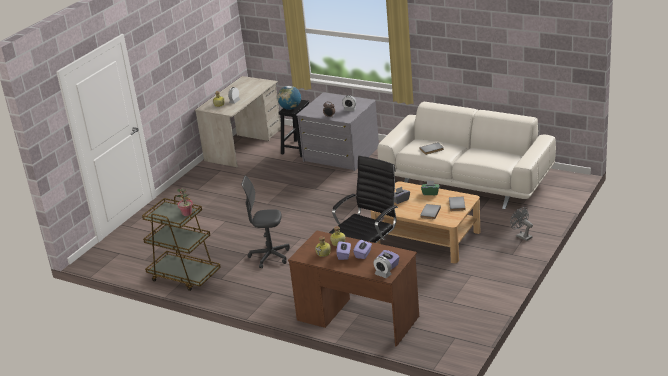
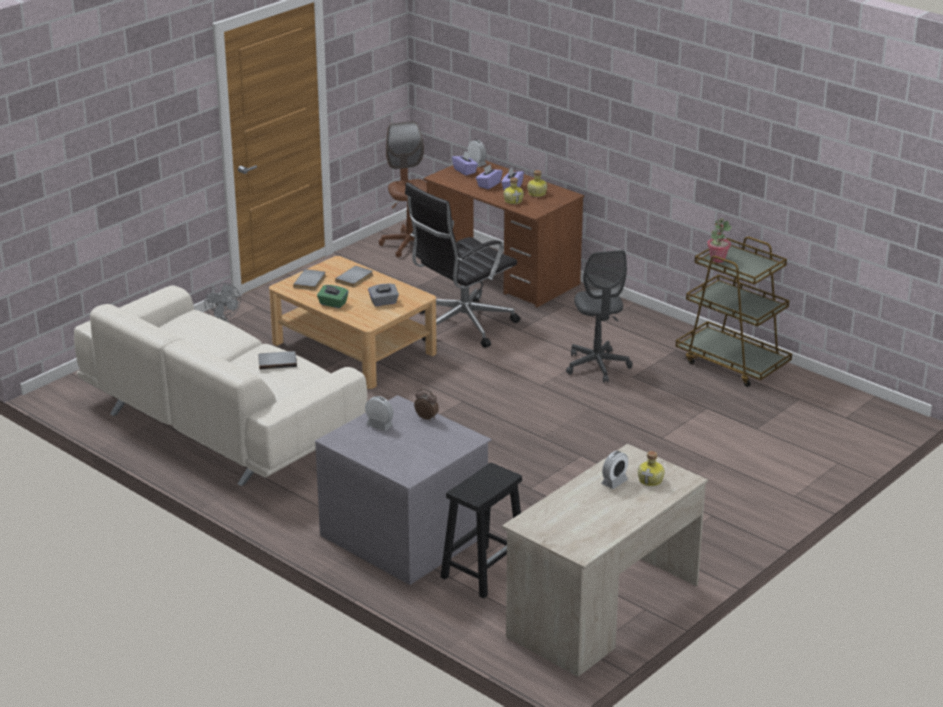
camera: 170 degrees left, 0 degrees up
grey office chair [241,176,290,268] -> grey office chair turned 60 degrees clockwise [566,250,633,383]
globe [277,86,301,110] -> none
none -> brown office chair [379,121,427,258]

